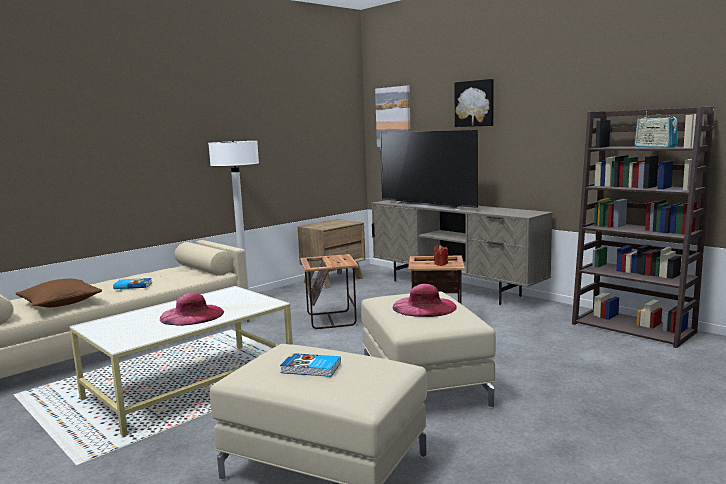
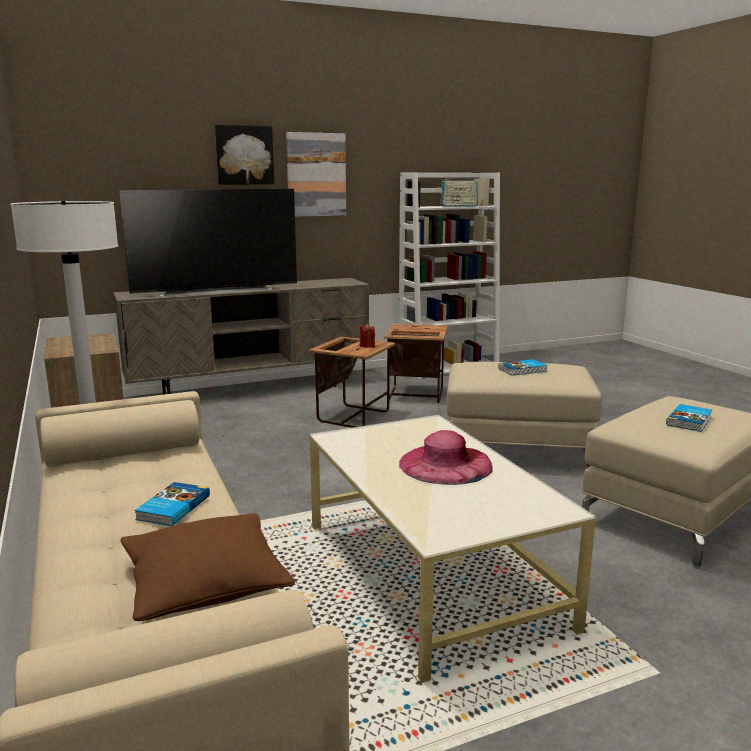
camera: 70 degrees left, 5 degrees up
side table [300,254,359,329] -> side table moved to [384,324,448,403]
picture [375,85,411,147] -> picture moved to [286,132,346,217]
pink hat [393,284,457,317] -> book [498,359,548,375]
brown bookcase [572,107,714,348] -> white bookcase [399,173,500,379]

